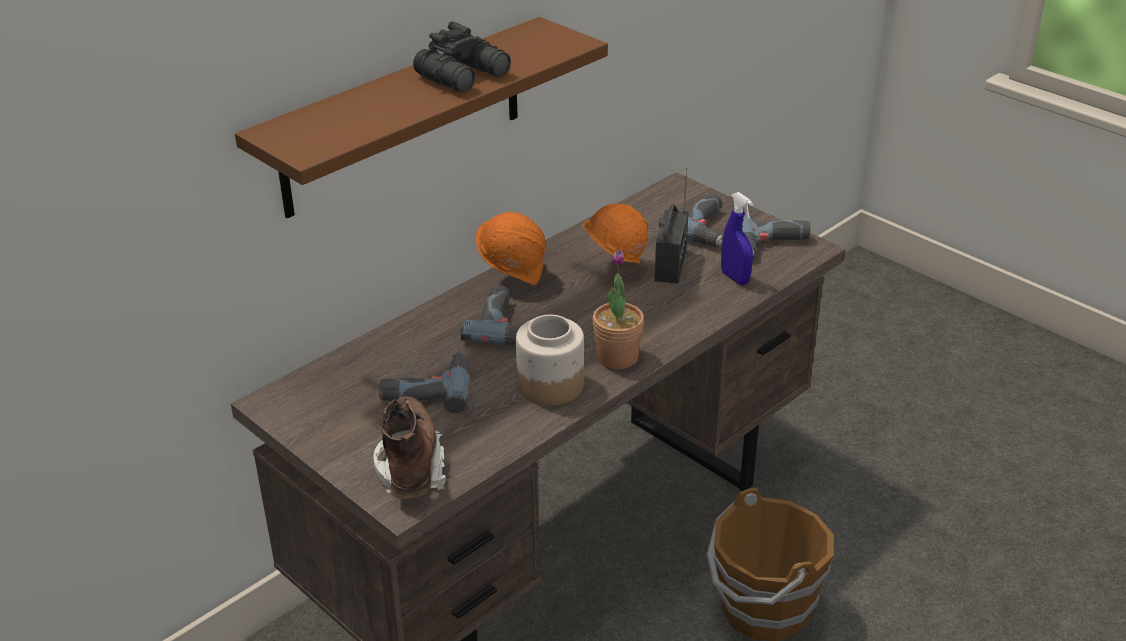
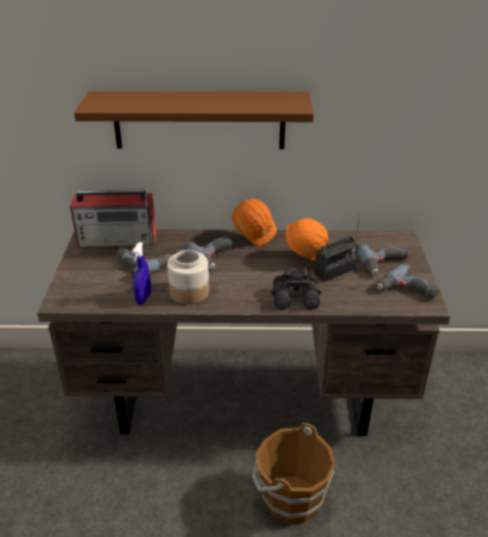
camera: 45 degrees right, 0 degrees up
brown boot [373,396,446,500] -> none
black binoculars [413,21,511,92] -> black binoculars moved to [271,267,322,310]
potted plant [592,249,644,370] -> none
blue spray bottle [721,192,753,285] -> blue spray bottle moved to [132,242,151,305]
none -> radio [70,190,156,247]

